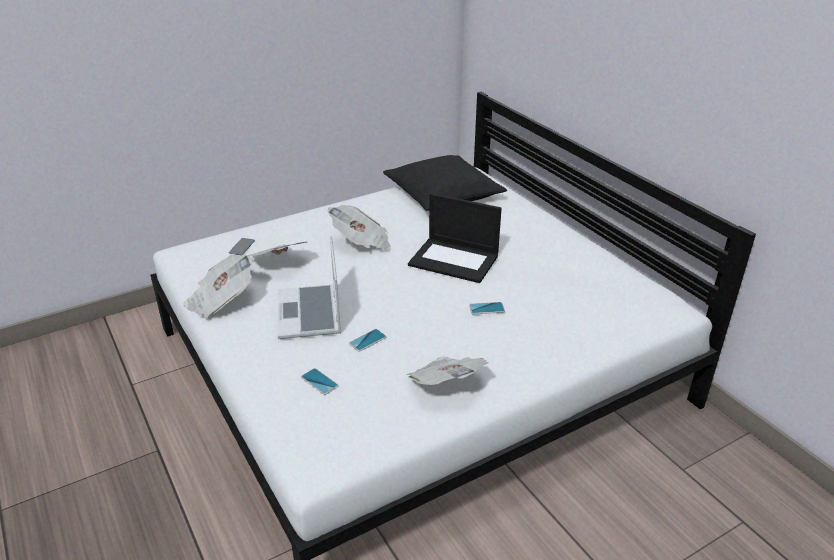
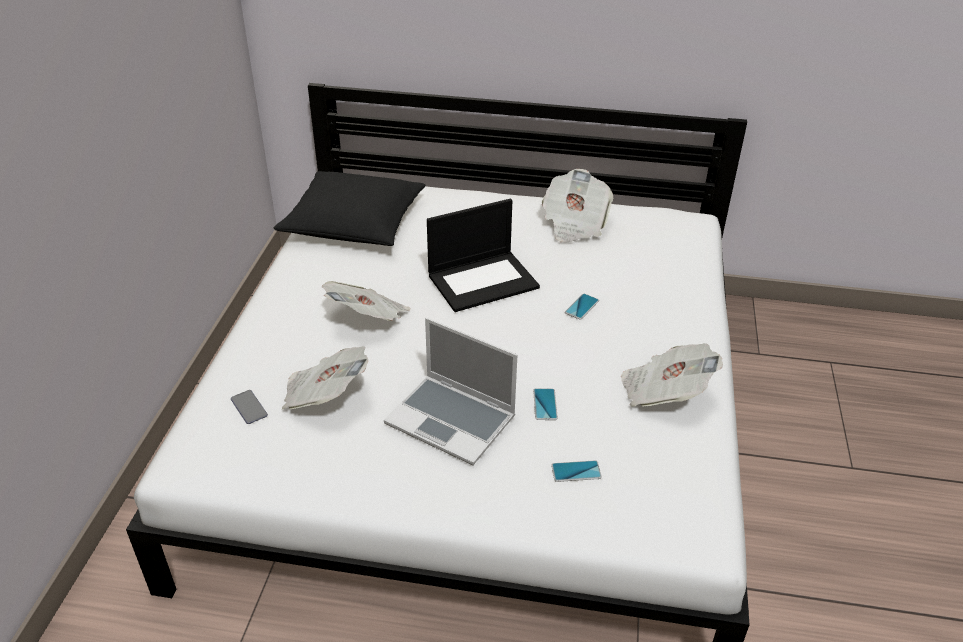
camera: 50 degrees left, 5 degrees up
newspaper [183,254,253,318] -> newspaper moved to [542,169,614,242]

